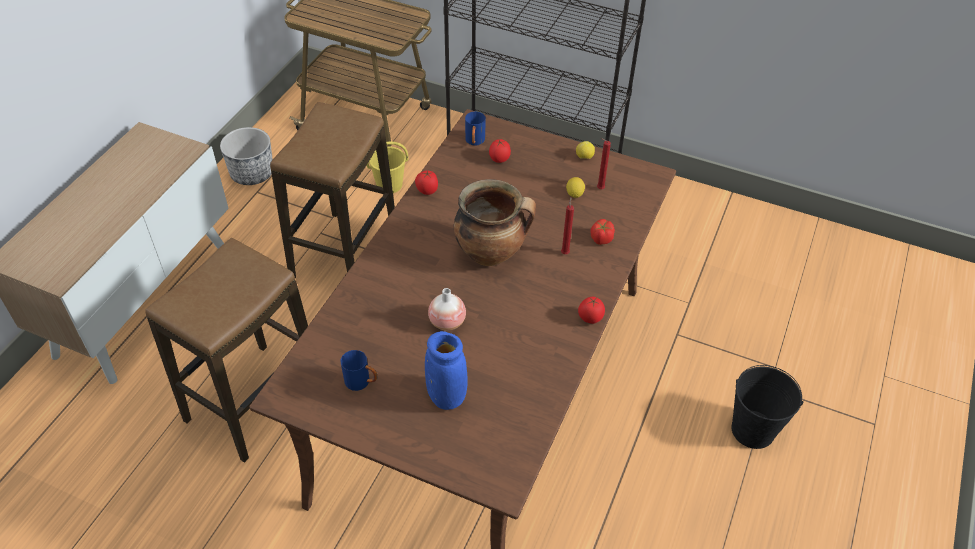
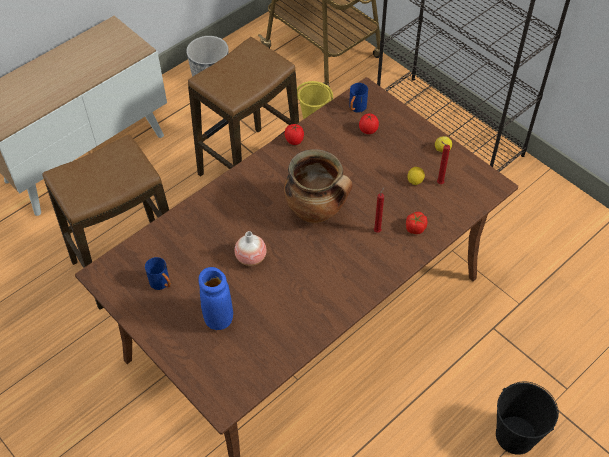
camera: 25 degrees right, 5 degrees up
tomato [578,297,605,324] -> none

